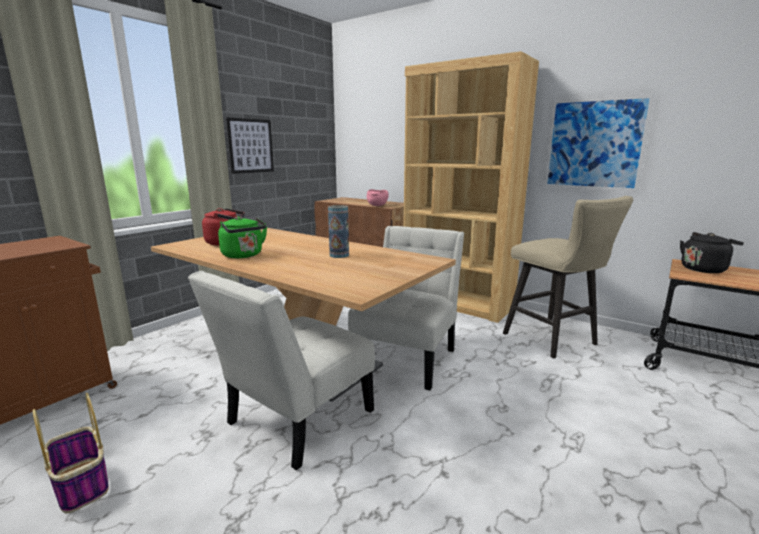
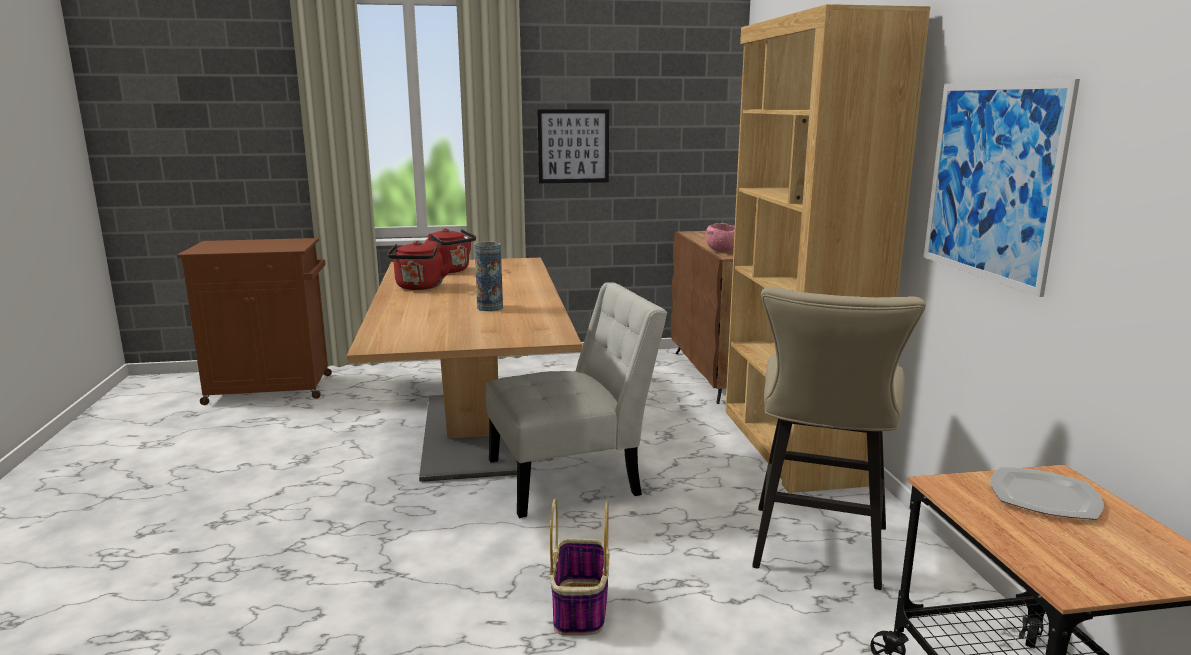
camera: 45 degrees right, 0 degrees up
basket [33,393,109,513] -> basket moved to [550,498,610,636]
white chair [188,271,375,470] -> none
green kettle [218,216,267,258] -> red kettle [387,241,452,290]
black kettle [680,232,744,273] -> plate [990,467,1104,520]

